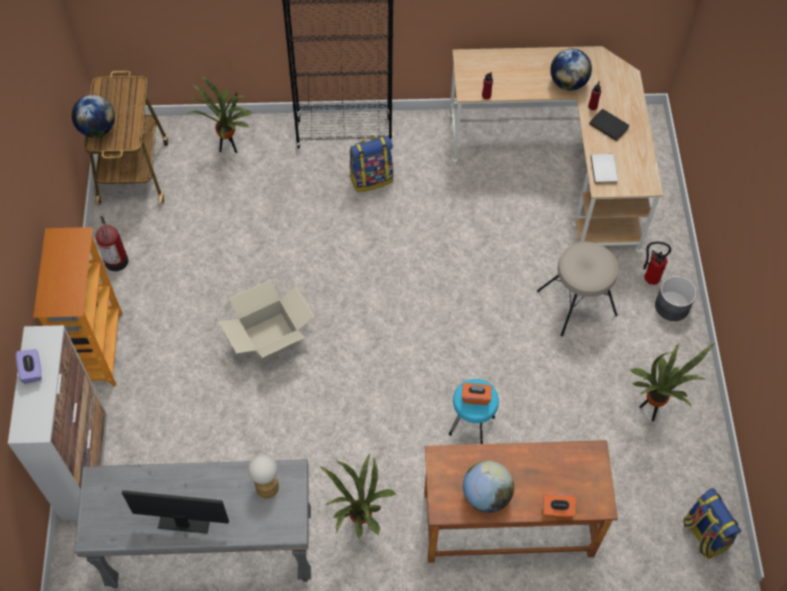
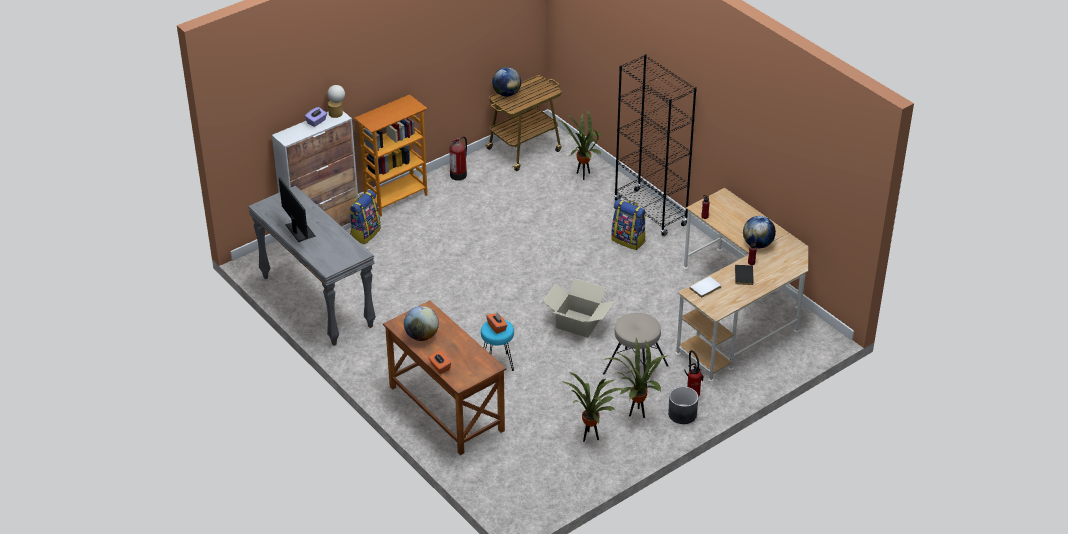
camera: 55 degrees right, 20 degrees down
cardboard box [219,279,315,363] -> cardboard box moved to [543,278,614,338]
table lamp [248,454,279,498] -> table lamp moved to [327,85,345,118]
potted plant [320,453,397,539] -> potted plant moved to [606,338,667,418]
backpack [683,488,741,559] -> backpack moved to [349,190,381,244]

